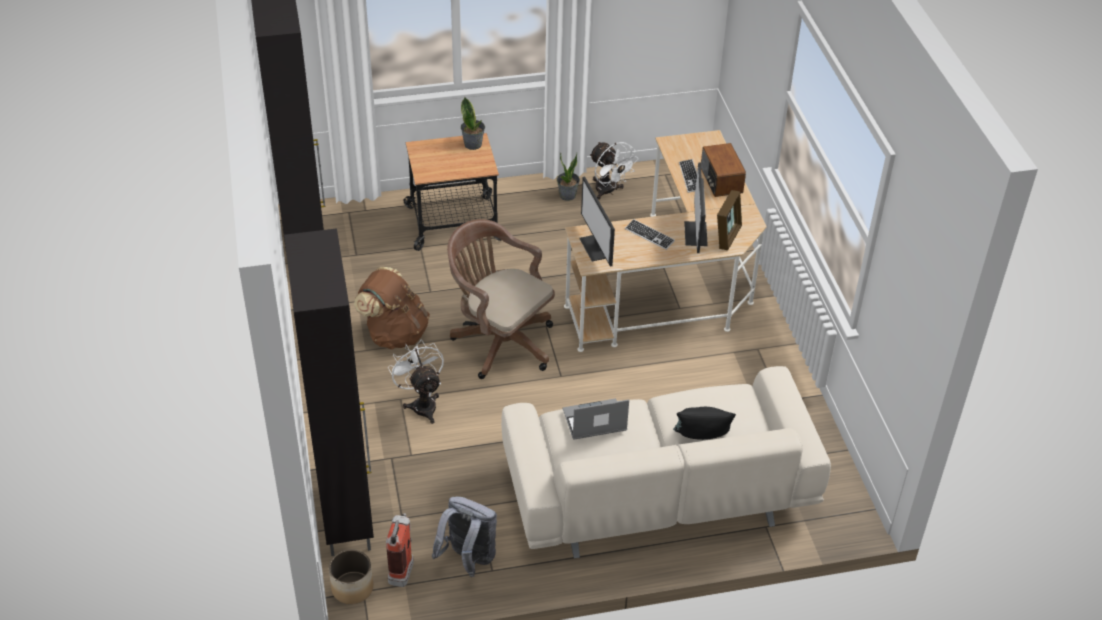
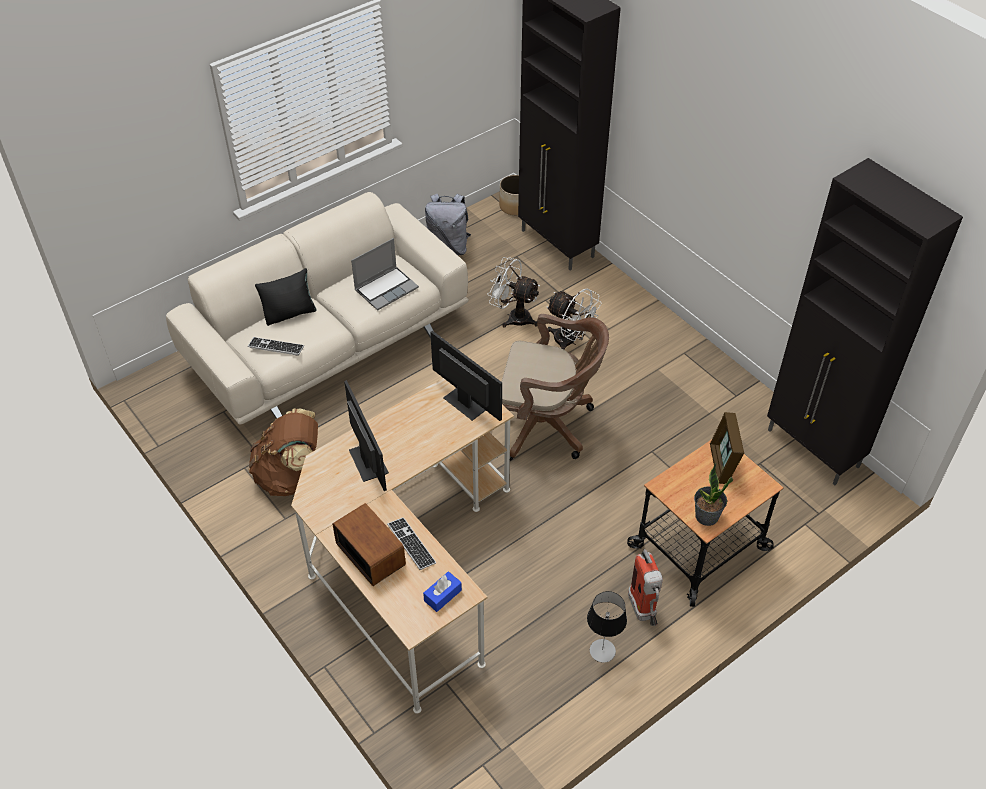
camera: 155 degrees right, 5 degrees up
brown backpack [354,267,430,349] -> brown backpack moved to [249,408,318,496]
fire extinguisher [386,513,414,587] -> fire extinguisher moved to [628,549,663,626]
potted plant [557,152,580,201] -> table lamp [587,591,627,663]
white fan [590,142,638,200] -> white fan moved to [487,257,540,328]
keyboard [625,219,675,250] -> keyboard moved to [248,337,304,356]
picture frame [717,190,742,250] -> picture frame moved to [710,412,744,484]
none -> blue tissue box [423,571,462,612]

